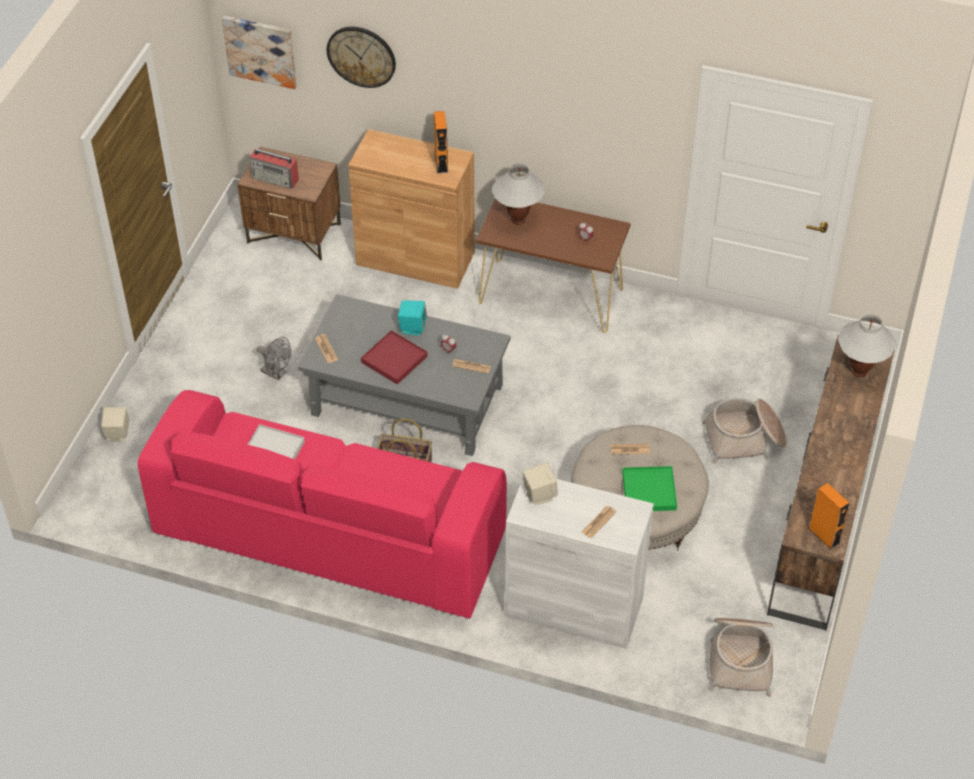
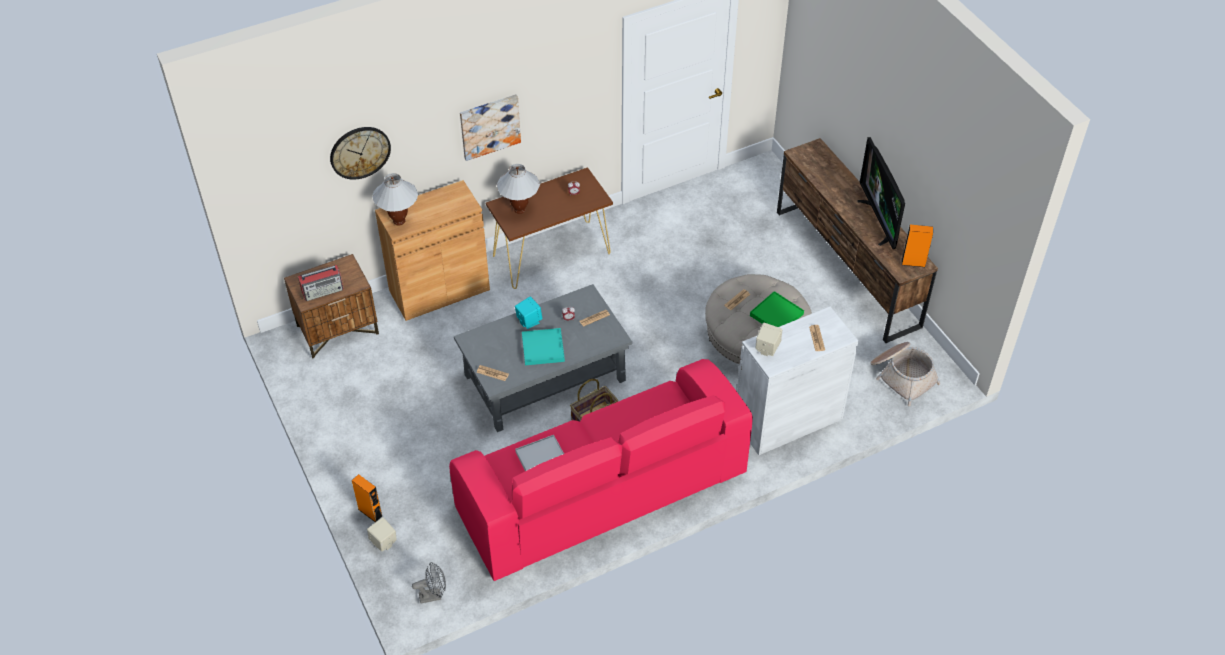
camera: 45 degrees left, 0 degrees up
picture [222,16,297,89] -> picture moved to [460,94,521,161]
grey fan [257,337,292,381] -> grey fan moved to [412,562,446,603]
red tray [361,331,428,385] -> turquoise tray [522,328,565,365]
orange speaker [434,111,448,173] -> orange speaker moved to [352,474,383,522]
basket [702,398,787,464] -> none
white table lamp [838,314,896,378] -> white table lamp moved to [372,173,418,226]
none -> television [857,137,905,249]

